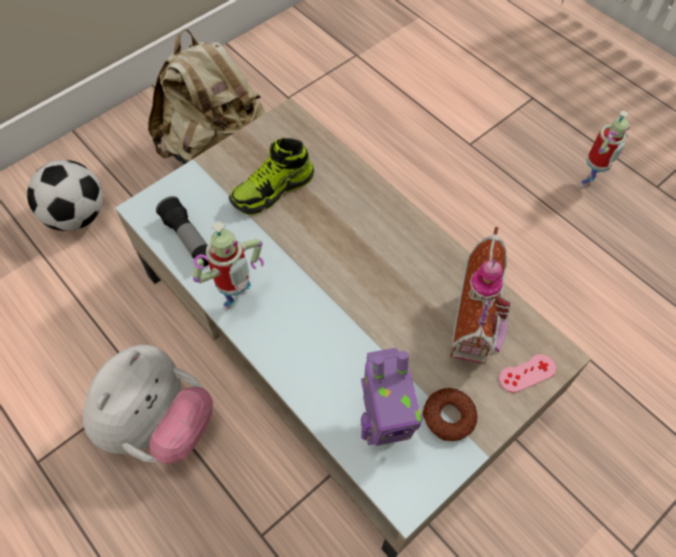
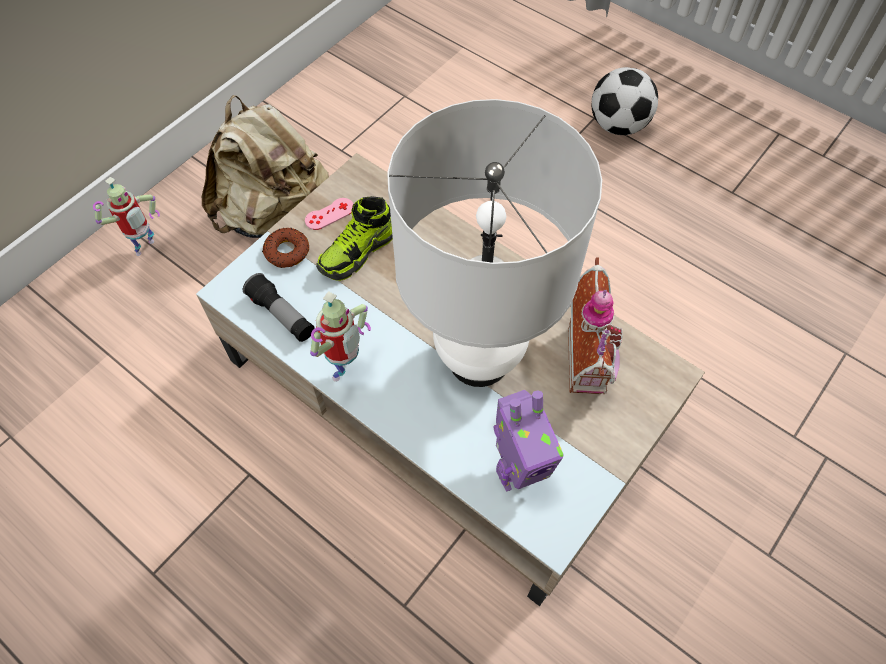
camera: 10 degrees left, 0 degrees up
football [27,160,103,231] -> football moved to [592,67,658,135]
plush toy [83,345,213,464] -> none
donut [422,388,478,442] -> donut moved to [262,228,309,268]
pink game controller [499,354,556,393] -> pink game controller moved to [305,198,353,230]
toy robot [579,110,631,187] -> toy robot moved to [93,177,160,256]
none -> white table lamp [387,99,602,387]

